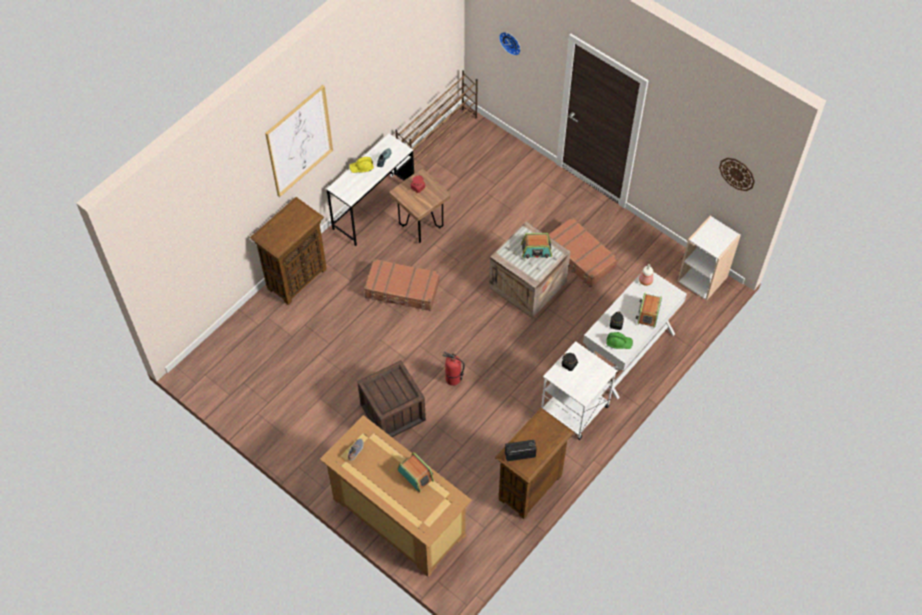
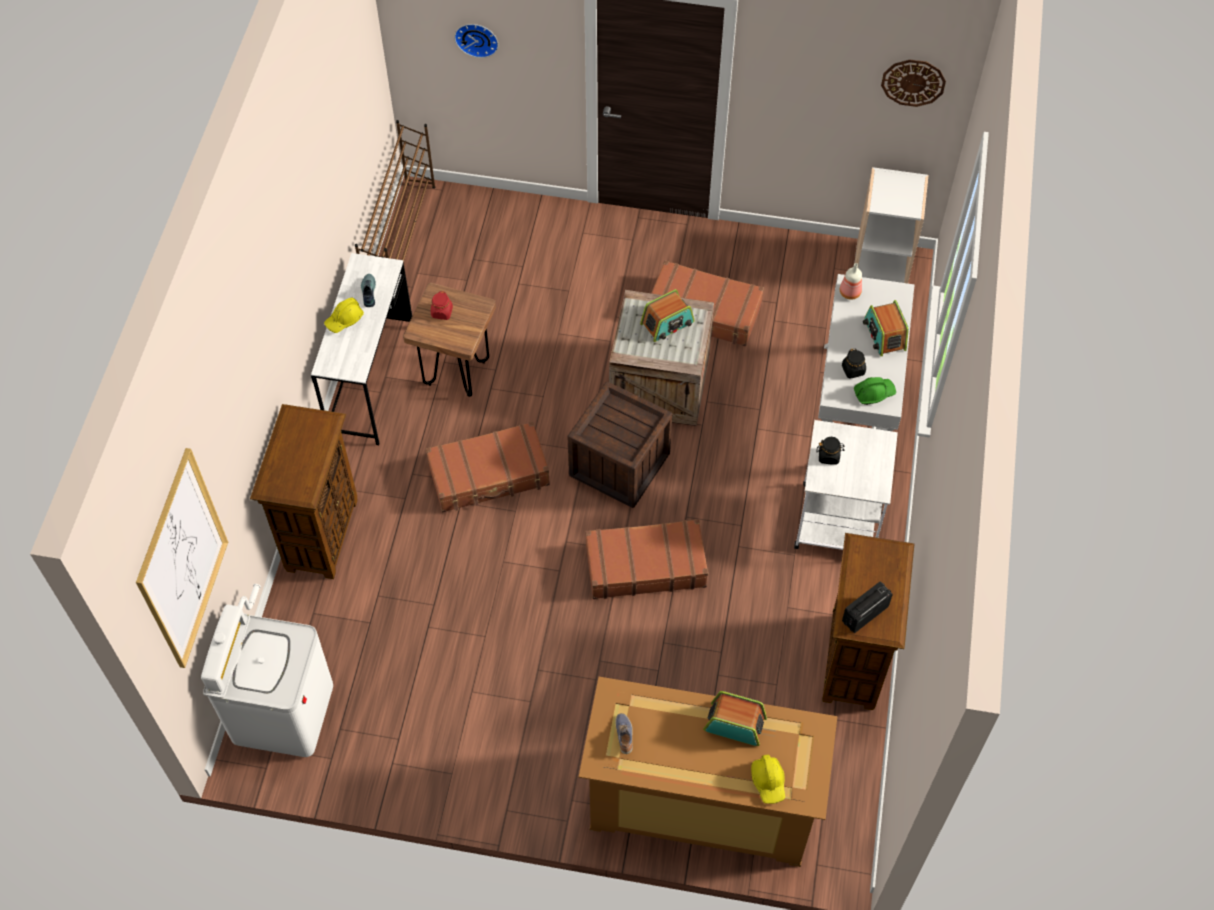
camera: 30 degrees left, 0 degrees up
picture [265,85,333,197] -> picture moved to [136,448,228,668]
crate [357,360,426,437] -> crate moved to [568,381,673,508]
fire extinguisher [442,352,465,386] -> brown suitcase [586,519,708,599]
none -> white washing machine [201,584,333,757]
none -> yellow hard hat [751,755,785,804]

